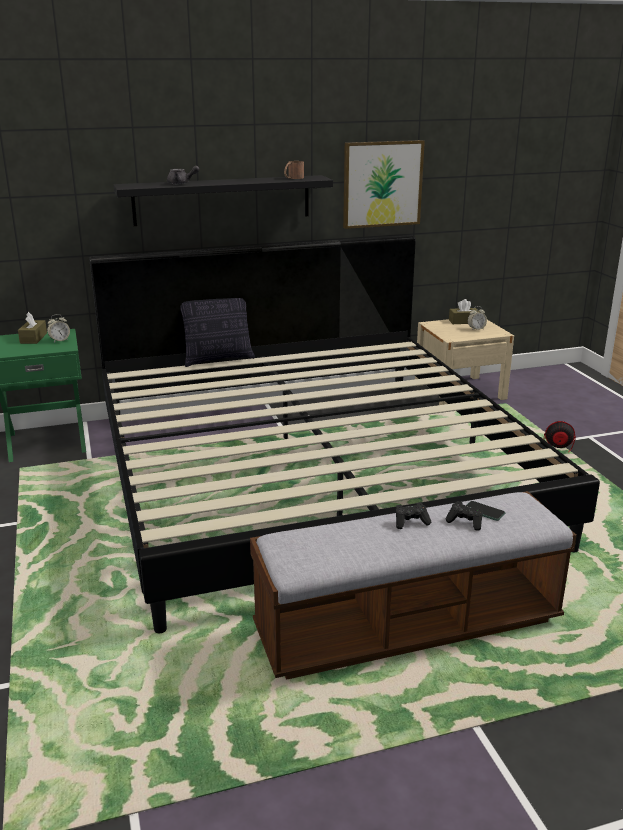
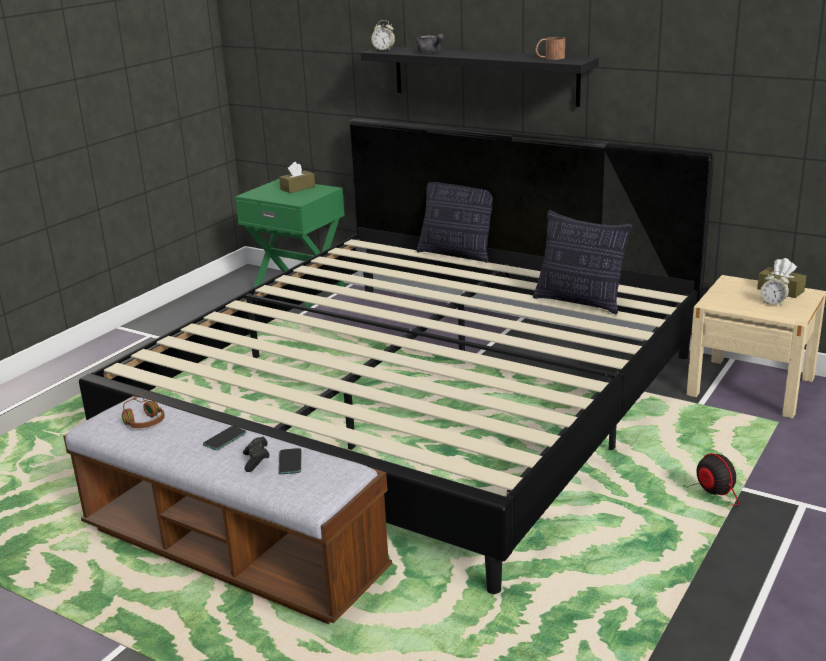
camera: 50 degrees right, 0 degrees up
alarm clock [47,314,70,342] -> alarm clock moved to [371,20,395,51]
picture [343,140,425,229] -> none
black game controller [396,502,431,529] -> phone [203,426,246,450]
none -> brown headphones [122,391,165,428]
none -> pillow [533,210,632,315]

